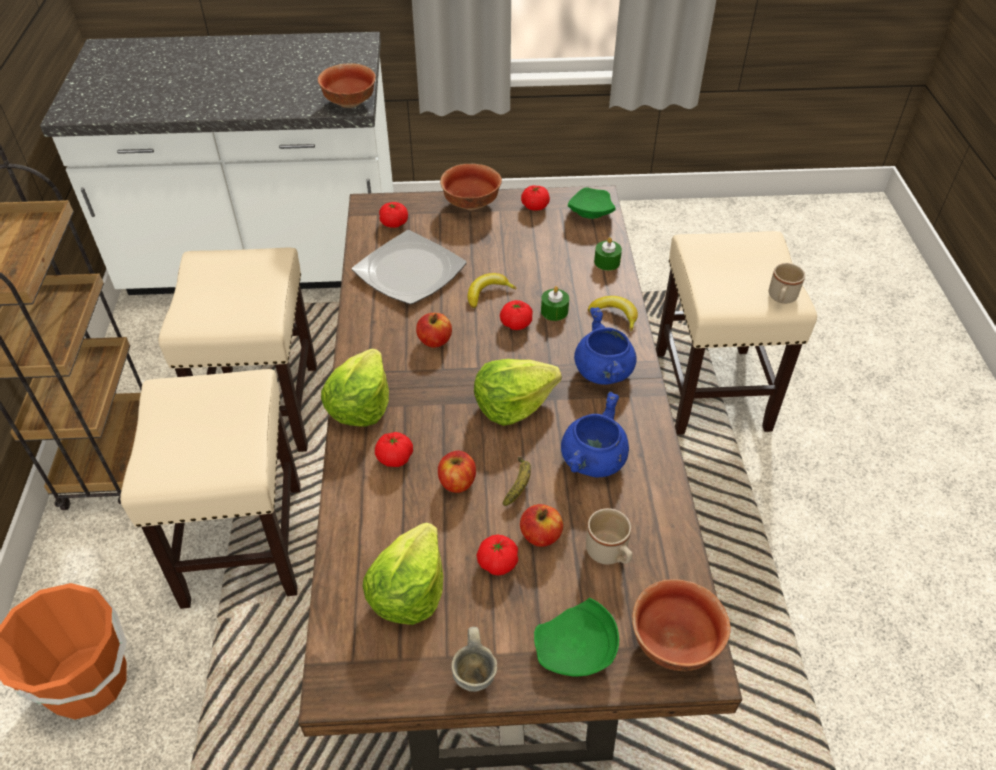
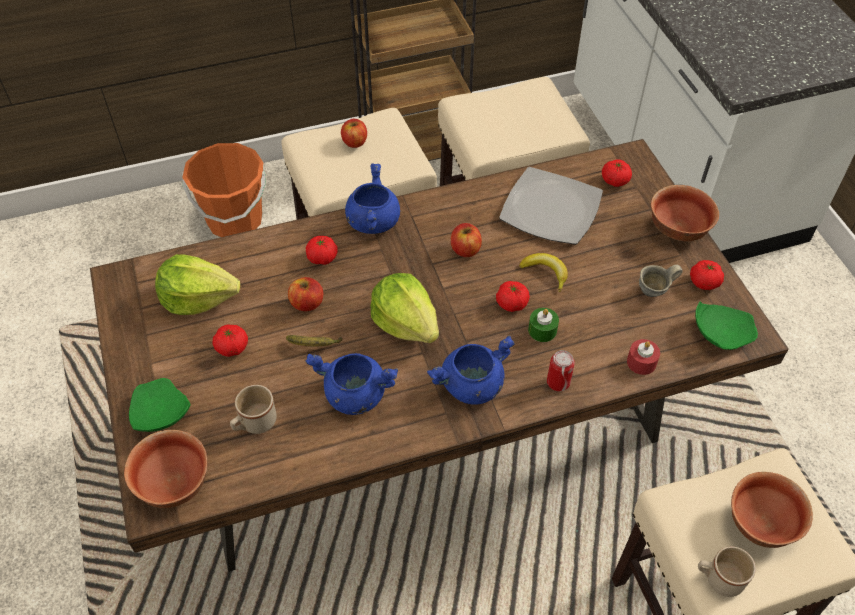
camera: 75 degrees right, 5 degrees up
bowl [318,63,376,108] -> bowl moved to [731,472,813,548]
lettuce [321,349,389,427] -> blue cooking pot [345,164,400,234]
grey mug [451,627,497,692] -> grey mug moved to [639,265,683,297]
apple [520,504,563,547] -> apple moved to [341,119,367,148]
banana [588,296,638,332] -> can [547,350,575,391]
green candle [594,237,622,271] -> red candle [627,339,660,375]

